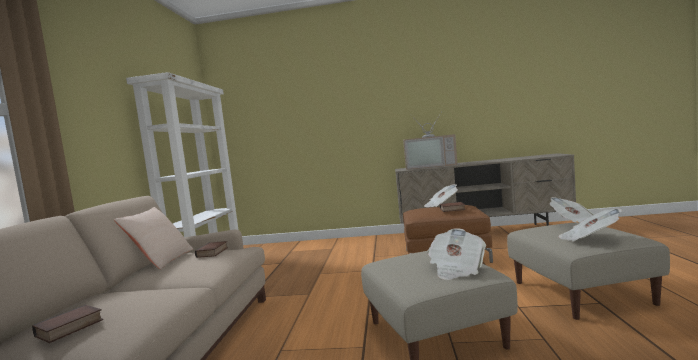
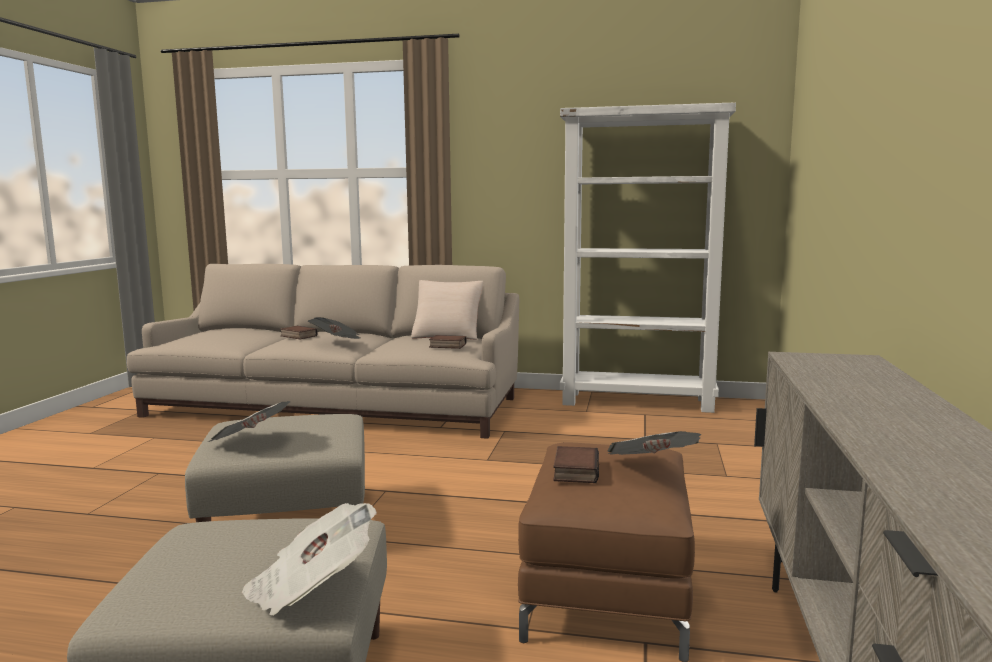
camera: 95 degrees right, 5 degrees up
television [403,110,458,170] -> none
newspaper [558,208,622,242] -> newspaper moved to [308,317,360,339]

